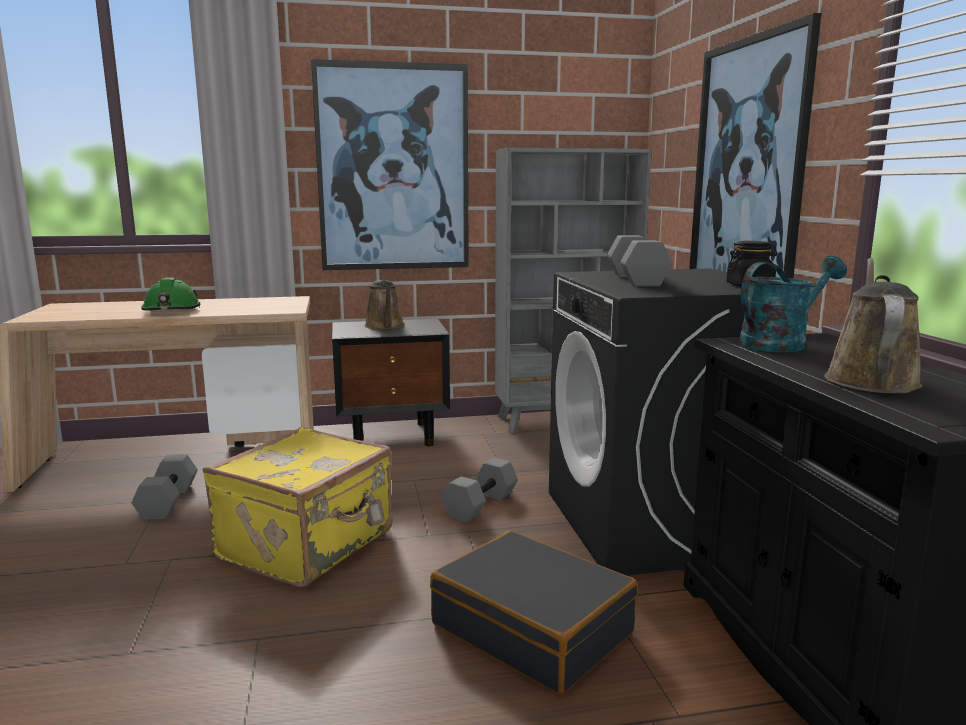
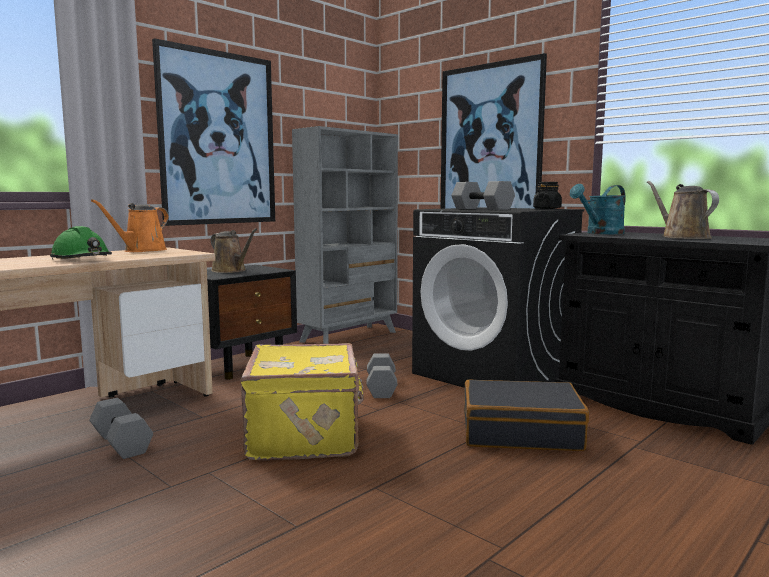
camera: 35 degrees left, 5 degrees down
turquoise watering can [739,256,847,352] -> turquoise watering can turned 150 degrees counterclockwise [570,184,626,234]
none -> orange watering can [91,199,169,252]

